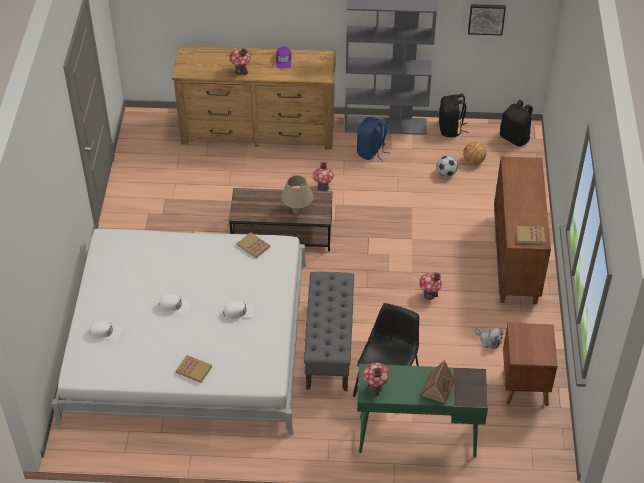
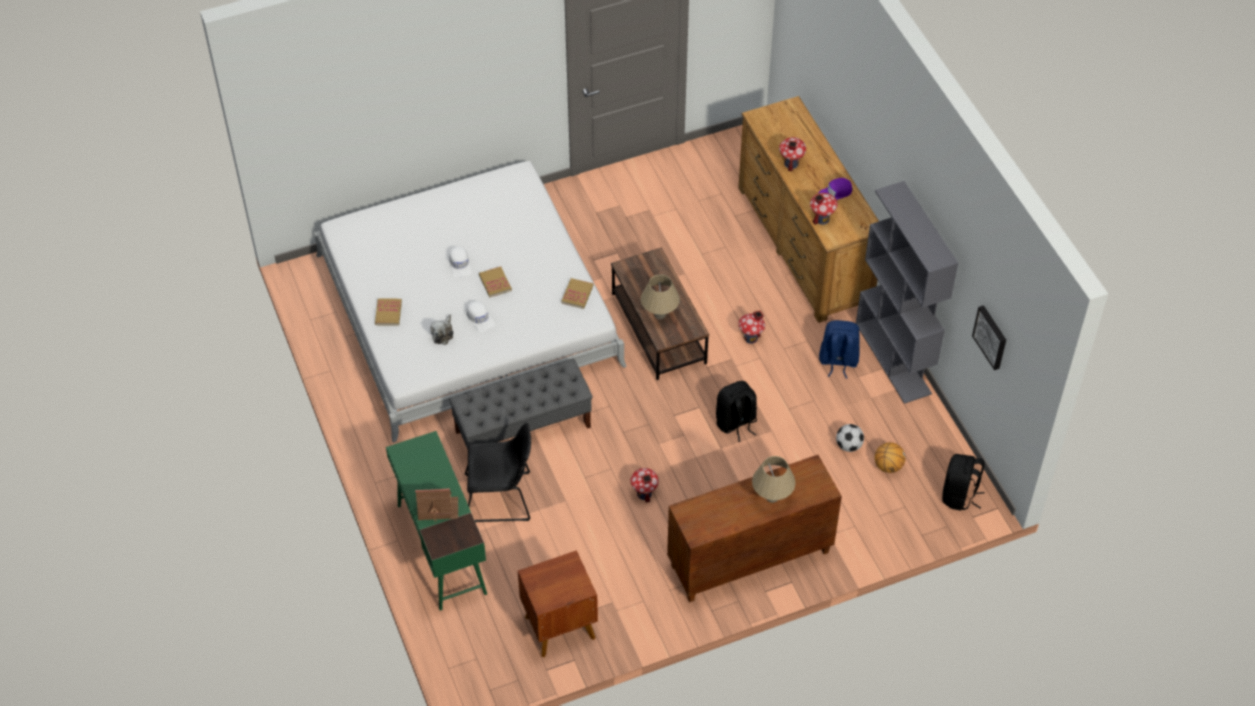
camera: 65 degrees right, 5 degrees up
white cap [90,320,122,340] -> none
toy house [363,363,389,396] -> toy house moved to [810,193,838,225]
black backpack [439,94,468,137] -> black backpack moved to [716,381,757,442]
plush toy [474,327,503,349] -> plush toy moved to [430,314,453,345]
book [516,226,545,244] -> book moved to [479,266,512,298]
none -> beige table lamp [752,456,796,503]

